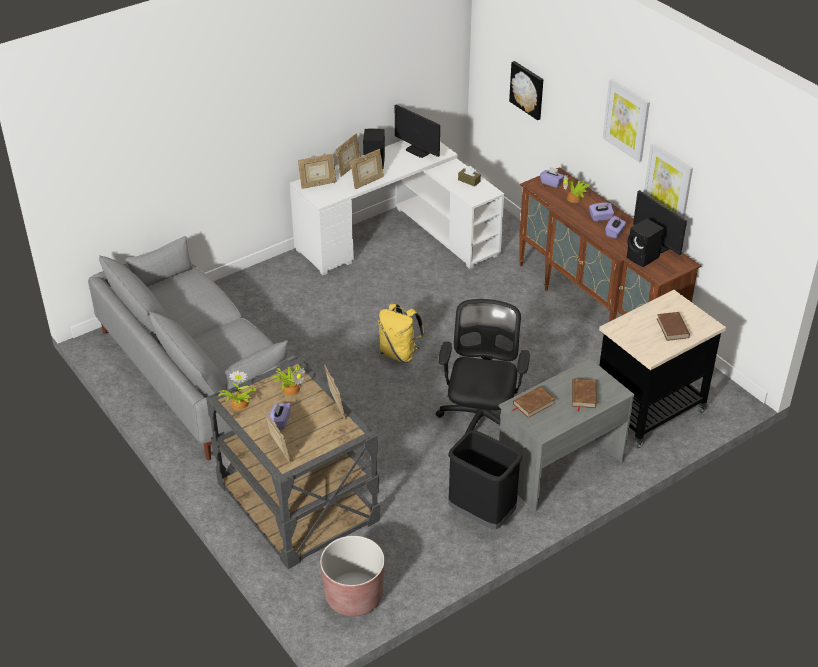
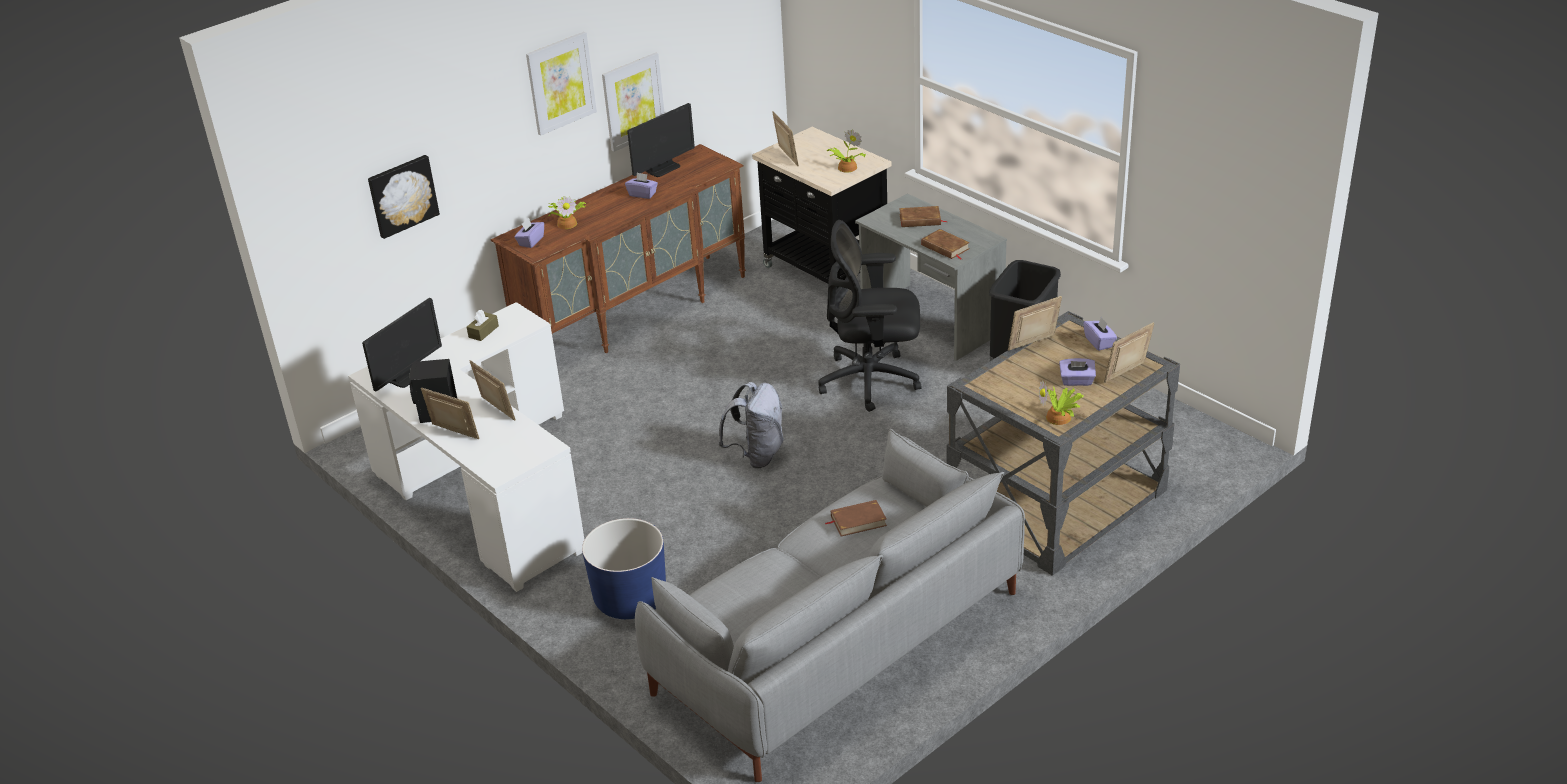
camera: 95 degrees left, 5 degrees down
potted plant [272,365,305,396] -> potted plant moved to [827,129,866,173]
picture frame [298,154,336,189] -> picture frame moved to [772,111,799,166]
brown planter [320,536,385,617] -> none
yellow backpack [378,304,425,363] -> grey backpack [718,382,784,469]
purple tissue box [589,202,614,221] -> purple tissue box moved to [1083,316,1117,351]
black speaker [627,218,664,267] -> none
brown book [657,312,690,341] -> brown book moved to [826,500,887,537]
none -> blue planter [582,518,666,619]

